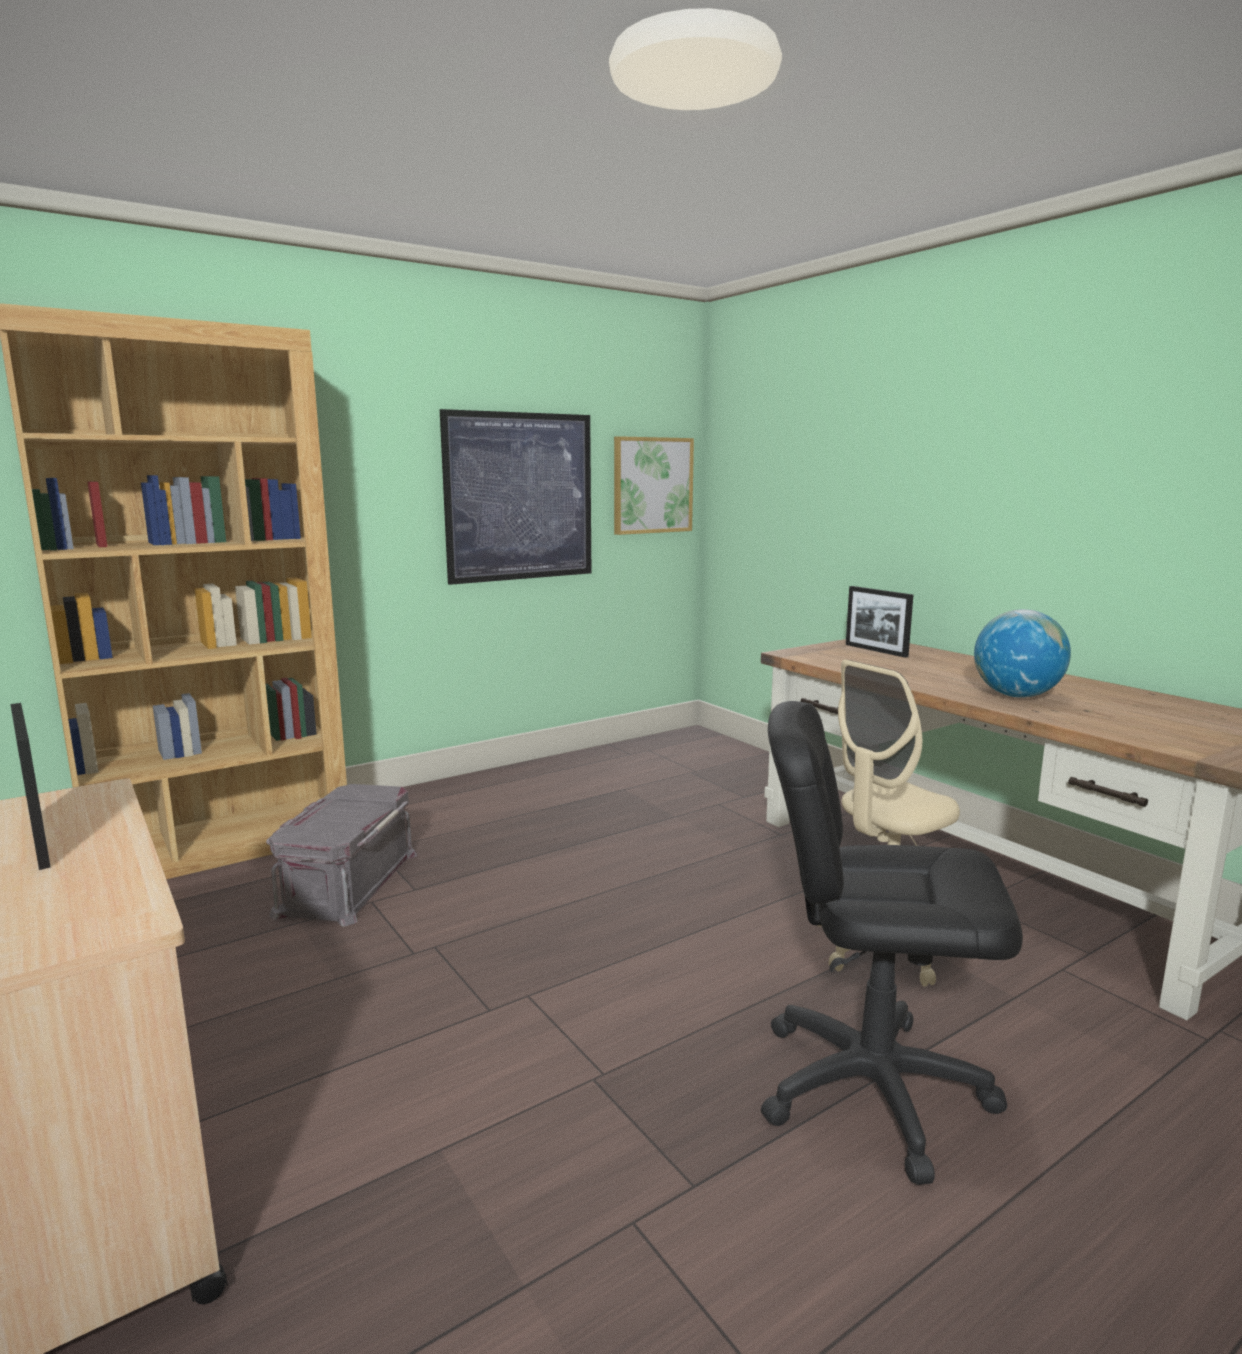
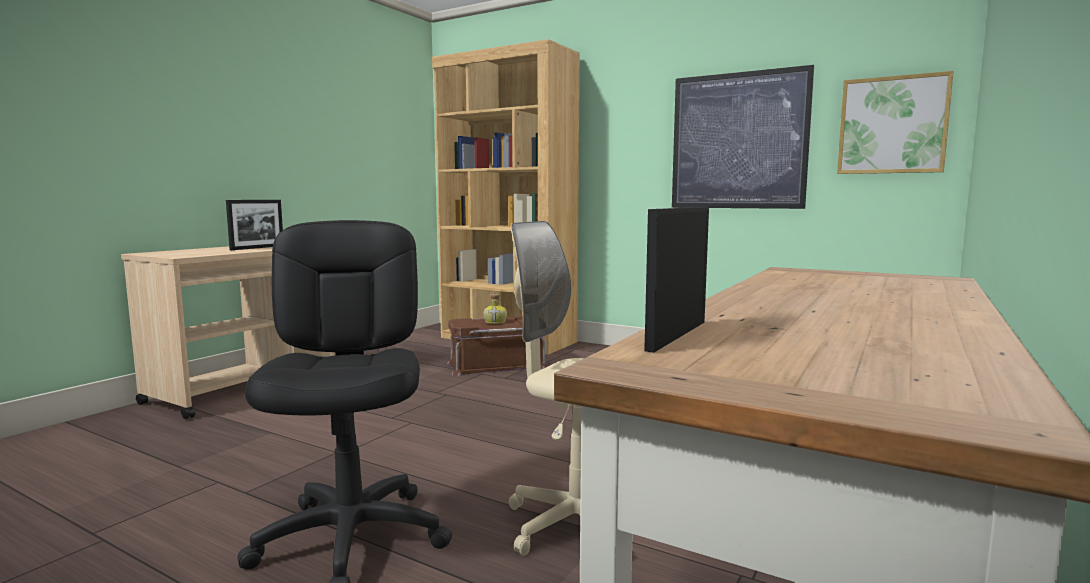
camera: 65 degrees right, 5 degrees down
grey storage box [266,784,418,927] -> brown storage box [447,315,548,376]
picture frame [846,586,913,658] -> picture frame moved to [644,207,709,353]
globe [974,609,1071,698] -> none
none -> bottle [483,293,507,324]

